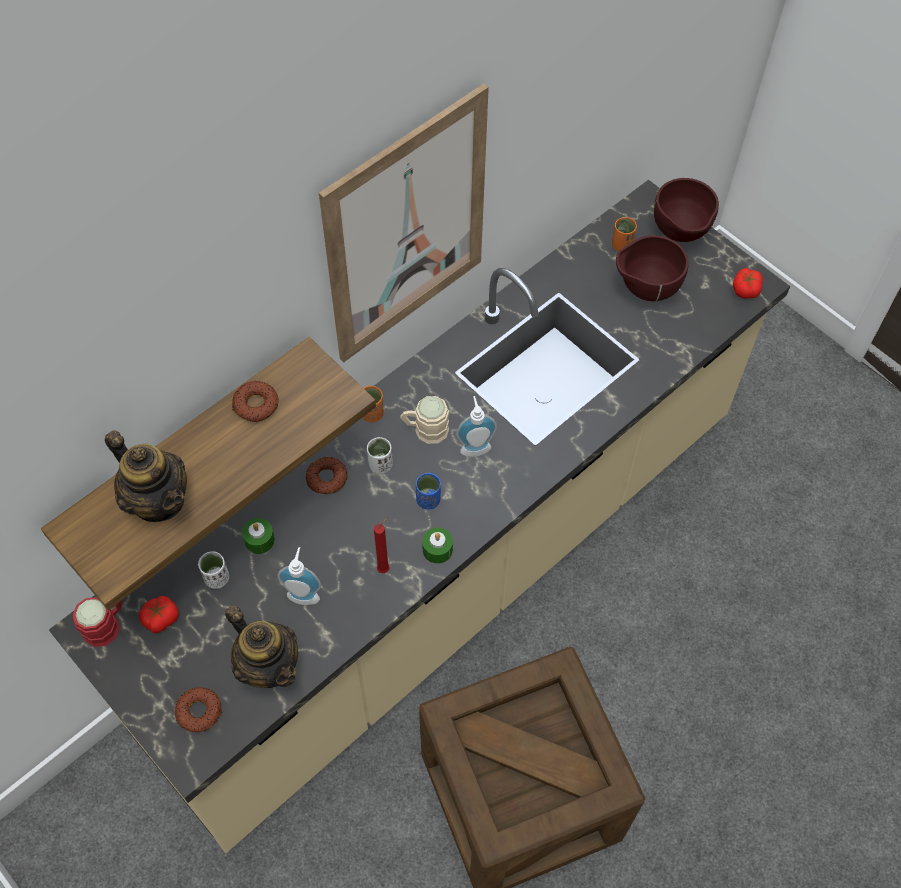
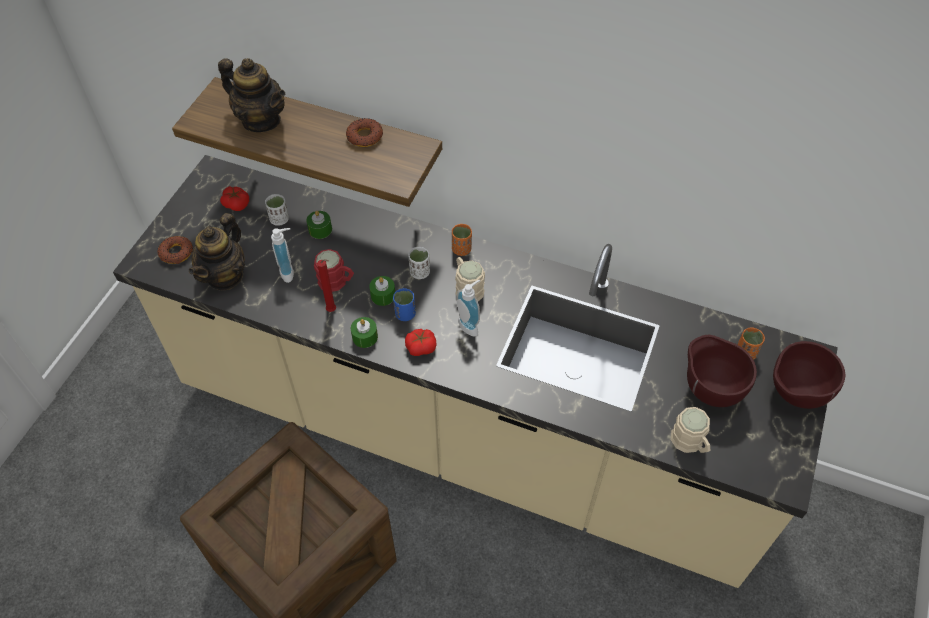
camera: 65 degrees right, 5 degrees down
red mug [73,597,123,647] -> red mug moved to [314,249,354,292]
teapot [105,430,187,522] -> teapot turned 75 degrees counterclockwise [218,58,285,132]
donut [306,457,348,494] -> none
picture [319,84,489,362] -> none
tomato [733,268,763,299] -> tomato moved to [405,329,437,356]
none -> green candle [369,276,395,306]
none -> beige mug [671,407,711,453]

